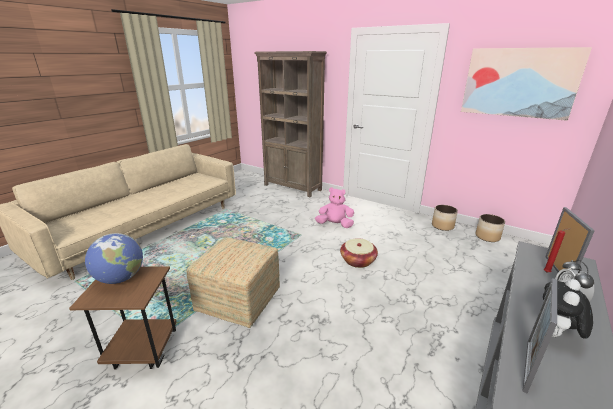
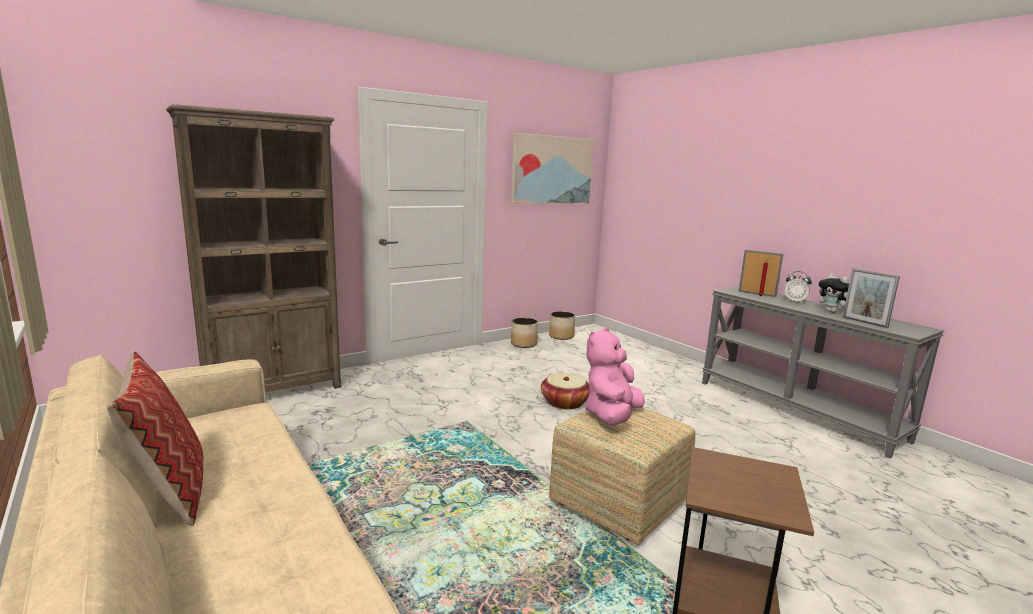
camera: 70 degrees left, 10 degrees down
globe [85,233,143,284] -> none
pink plush toy [315,187,354,228] -> pink plush toy moved to [585,327,645,425]
none -> pillow [107,351,204,526]

